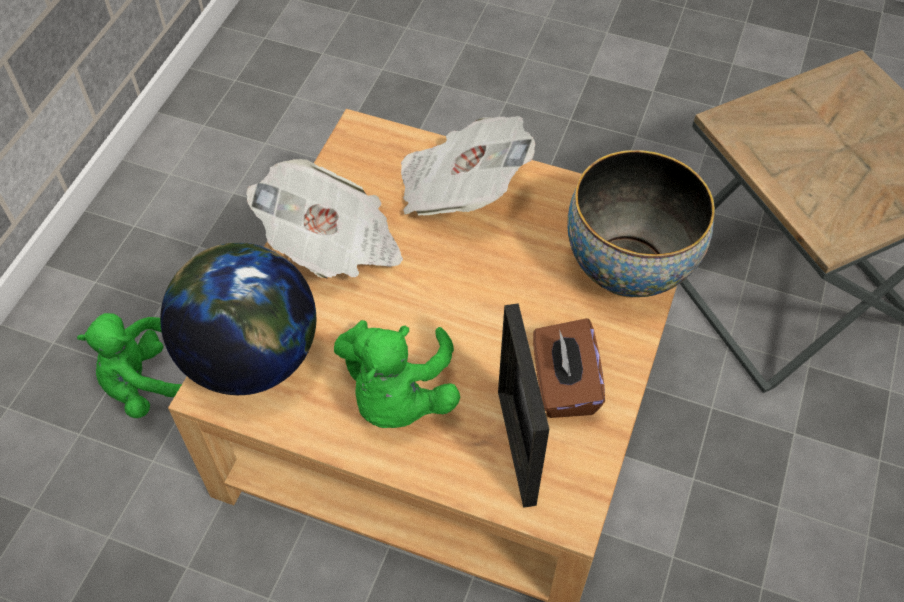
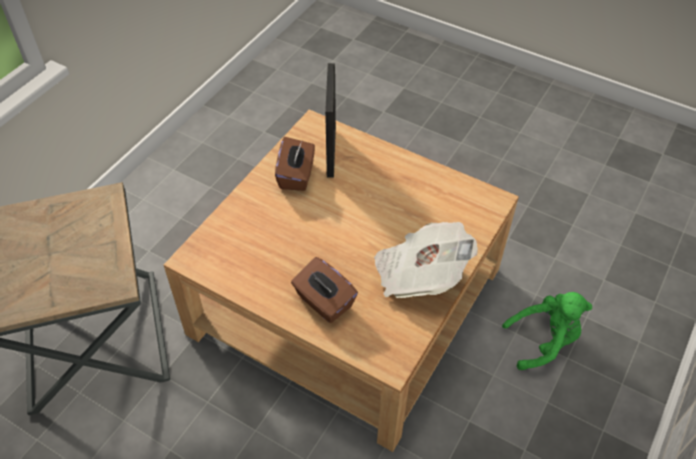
camera: 170 degrees left, 5 degrees down
globe [160,242,316,395] -> none
green plush toy [334,320,460,428] -> none
newspaper [401,116,535,216] -> brown tissue box [291,257,358,323]
bowl [567,150,715,297] -> none

